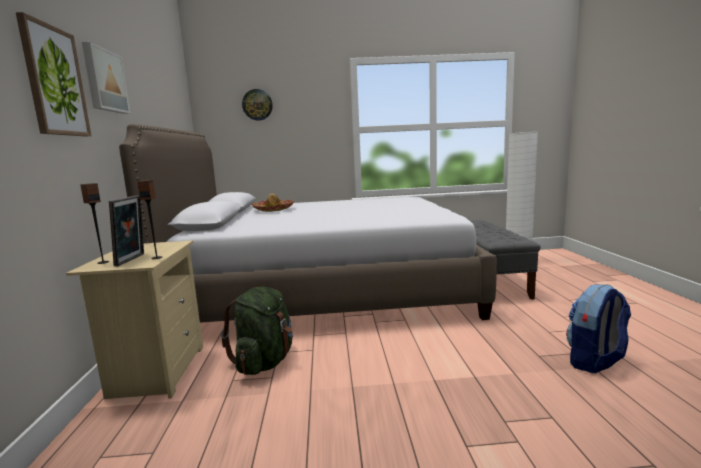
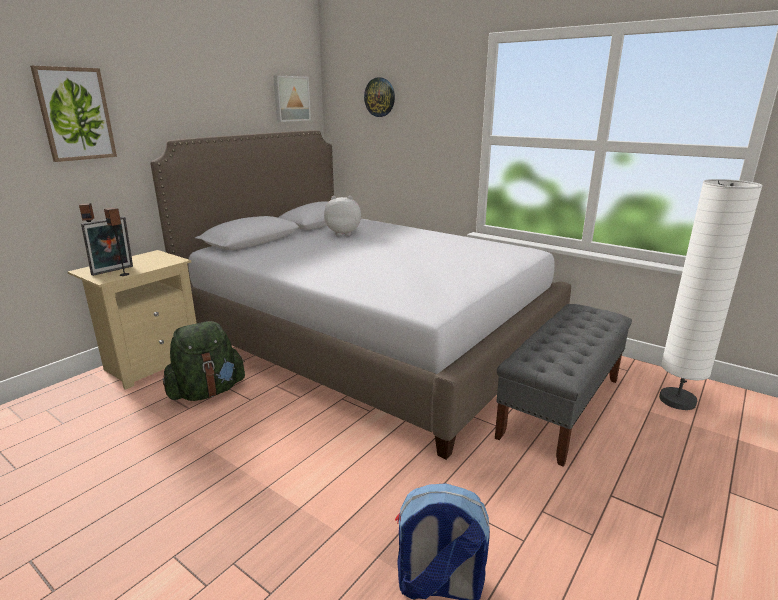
camera: 40 degrees right, 10 degrees up
picture [82,42,131,114] -> picture moved to [273,75,311,122]
hat [252,194,294,212] -> plush toy [324,196,361,236]

